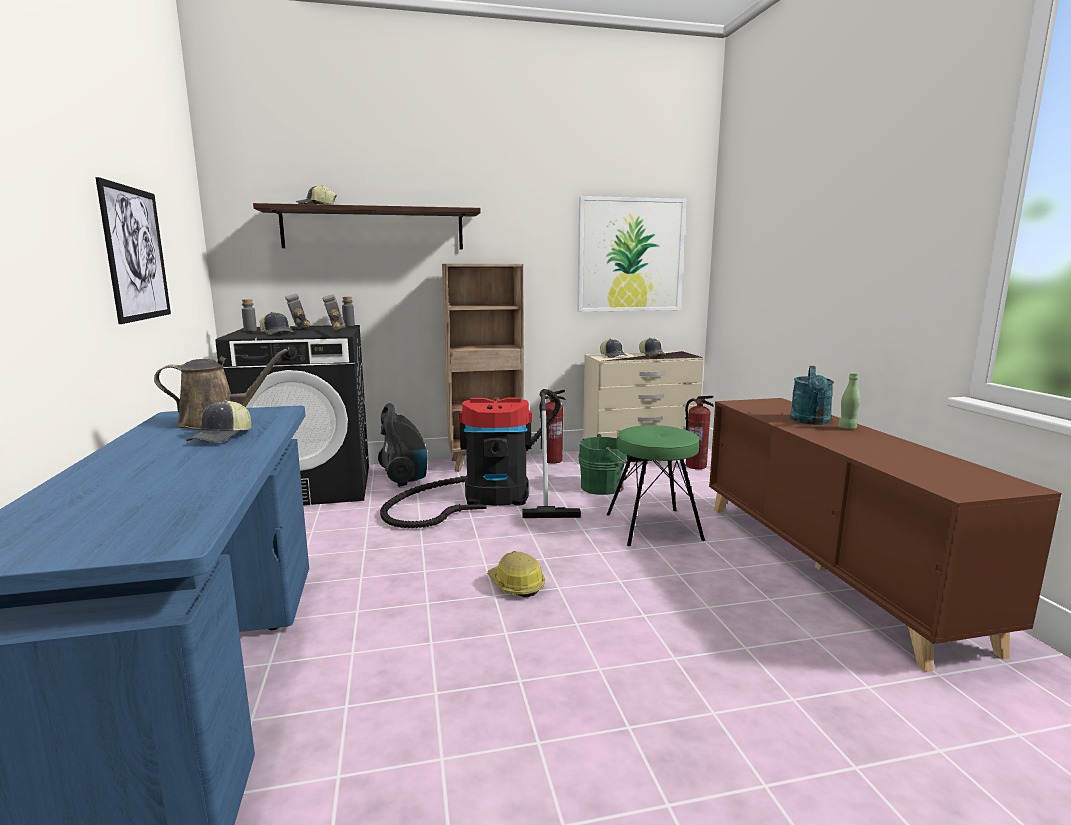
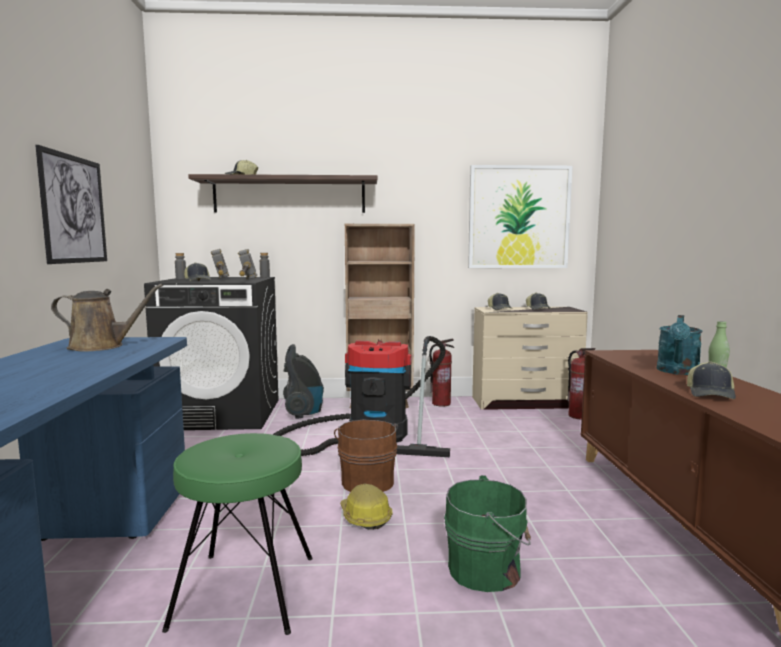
camera: 10 degrees right, 5 degrees down
cap [186,400,251,442] -> cap moved to [687,361,736,399]
green bucket [579,434,630,495] -> green bucket moved to [444,475,531,592]
green stool [607,425,705,546] -> green stool moved to [162,433,313,635]
none -> brown bucket [334,420,398,492]

